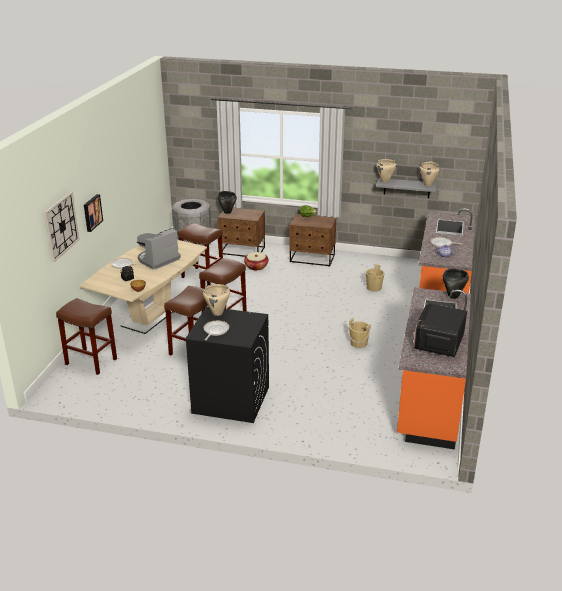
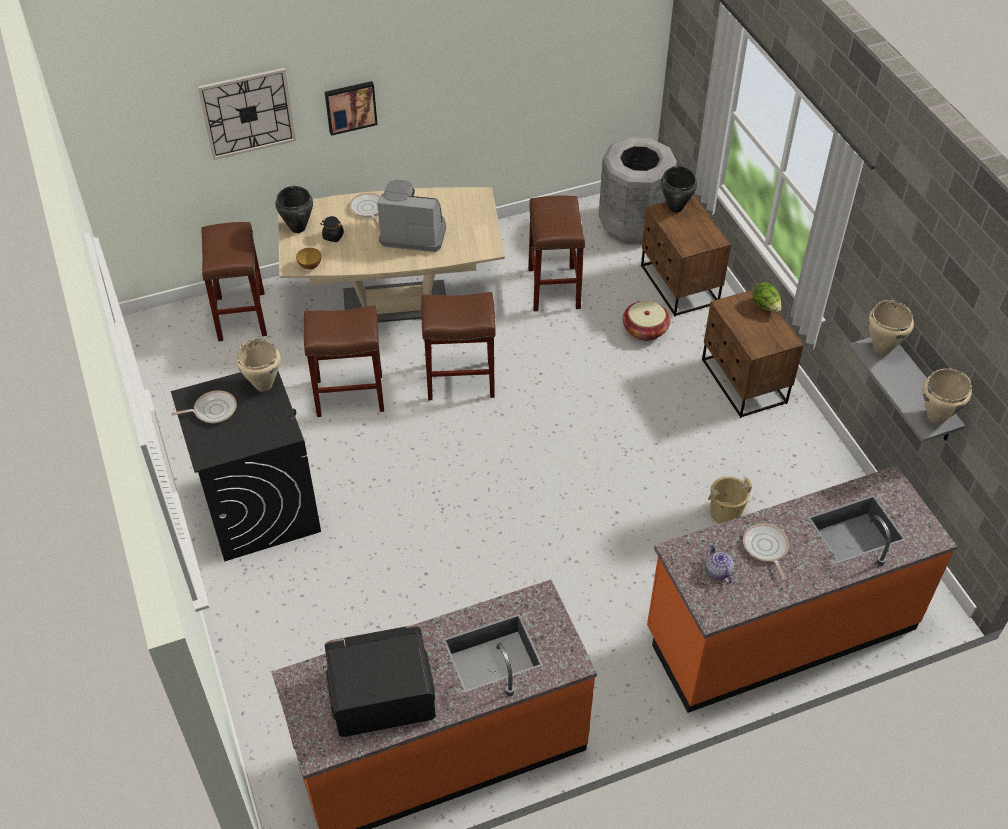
camera: 55 degrees right, 20 degrees up
beige bucket [348,318,371,348] -> none
black cooking pot [443,269,469,299] -> black cooking pot moved to [275,186,313,233]

